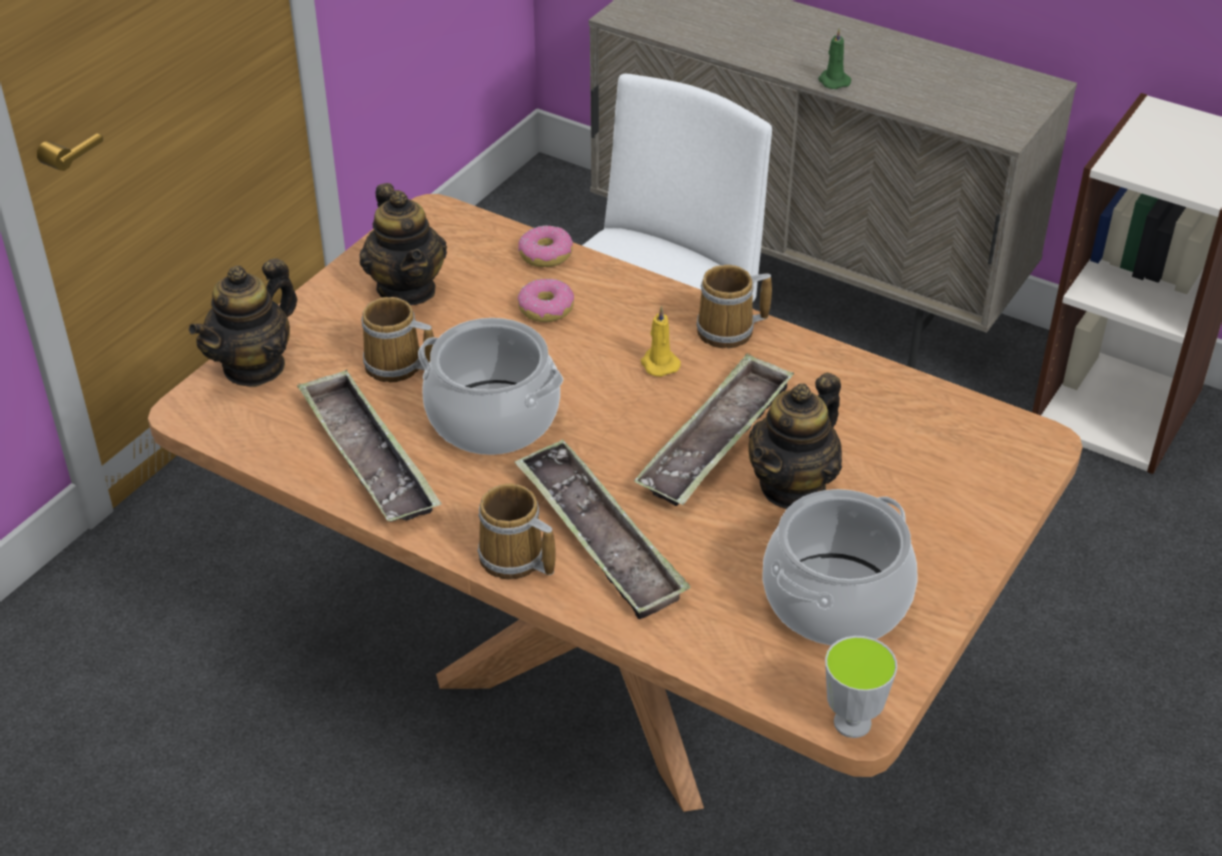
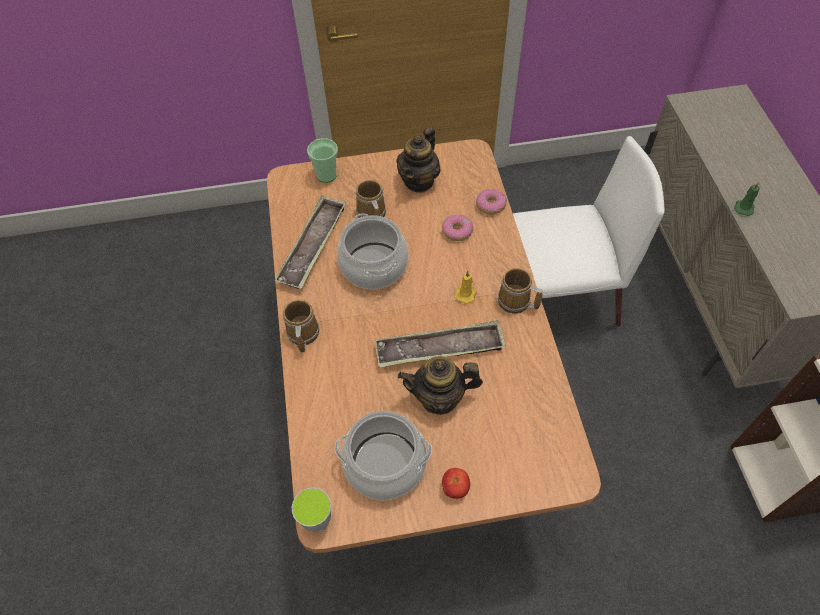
camera: 50 degrees right, 15 degrees up
teapot [189,258,297,387] -> cup [307,138,338,183]
tray [514,439,690,620] -> none
none -> tomato [442,468,470,499]

